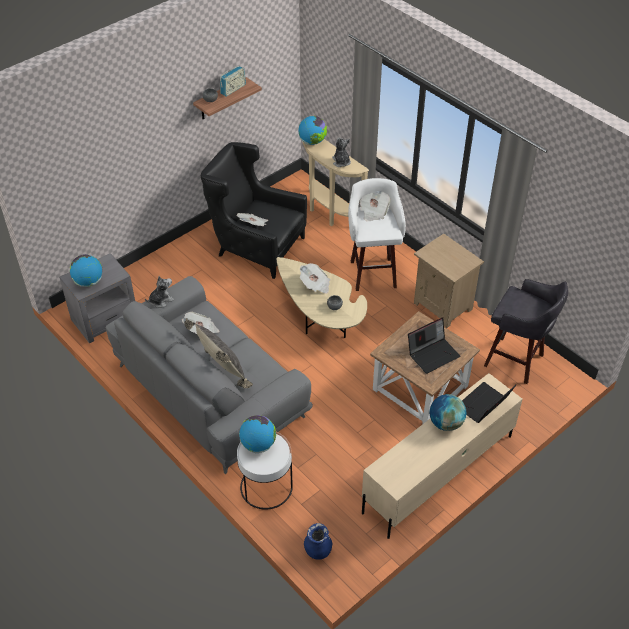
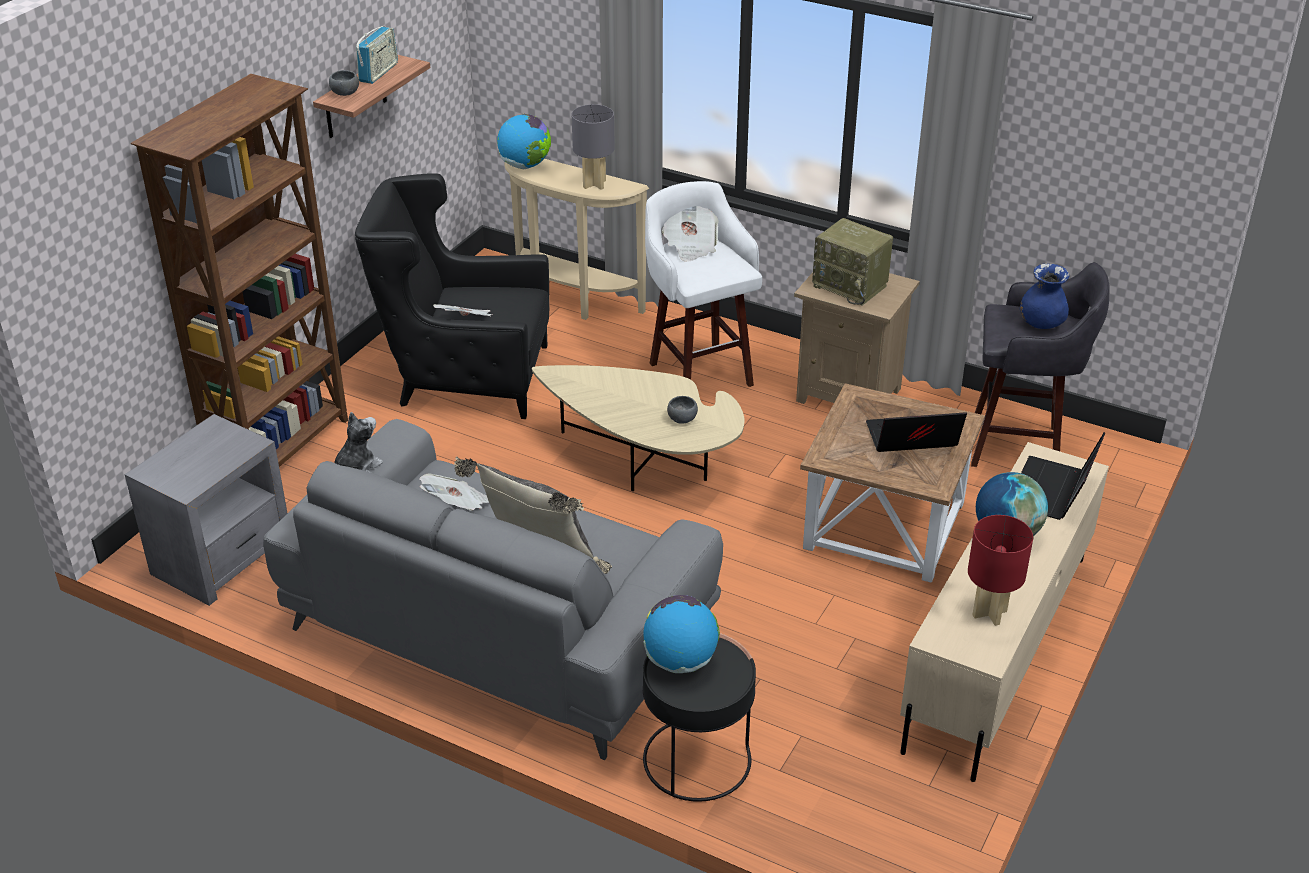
camera: 20 degrees left, 10 degrees down
globe [70,254,102,287] -> none
white side table [237,432,293,510] -> black side table [643,633,756,802]
newspaper [300,263,330,294] -> none
blue vase [304,523,332,560] -> blue vase moved to [1020,264,1070,329]
plush toy [332,137,351,167] -> grey table lamp [572,104,615,190]
laptop [408,317,461,374] -> laptop turned 135 degrees counterclockwise [866,412,967,452]
none -> brown bookcase [131,74,348,467]
none -> radio [812,218,893,306]
none -> red table lamp [968,515,1033,626]

